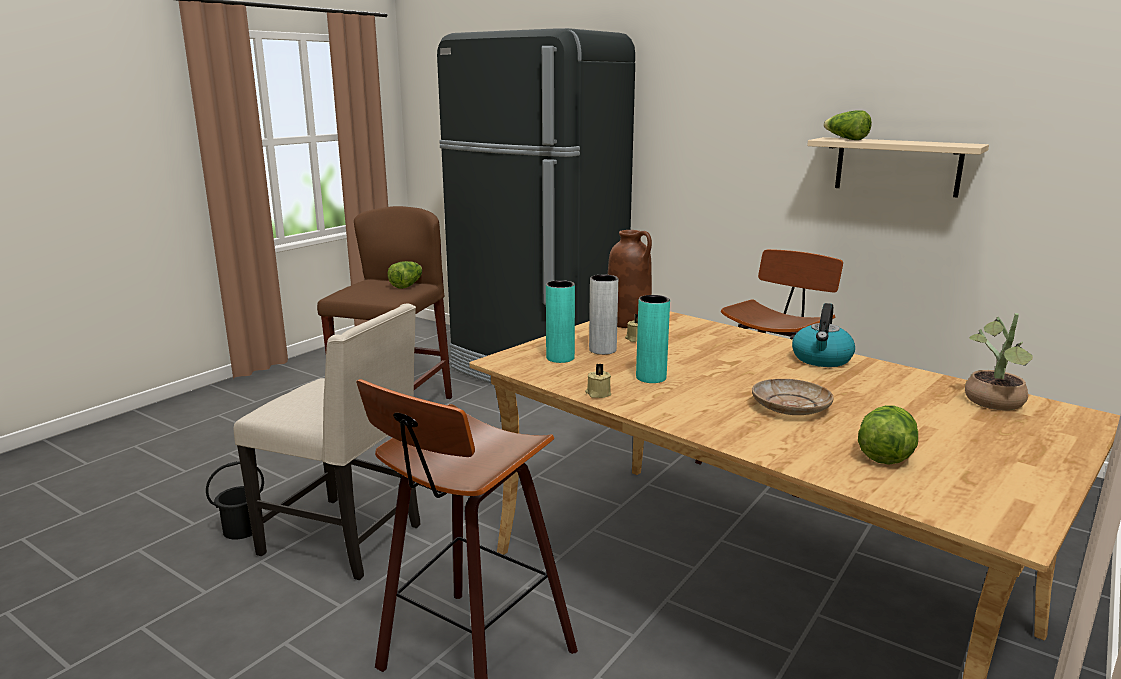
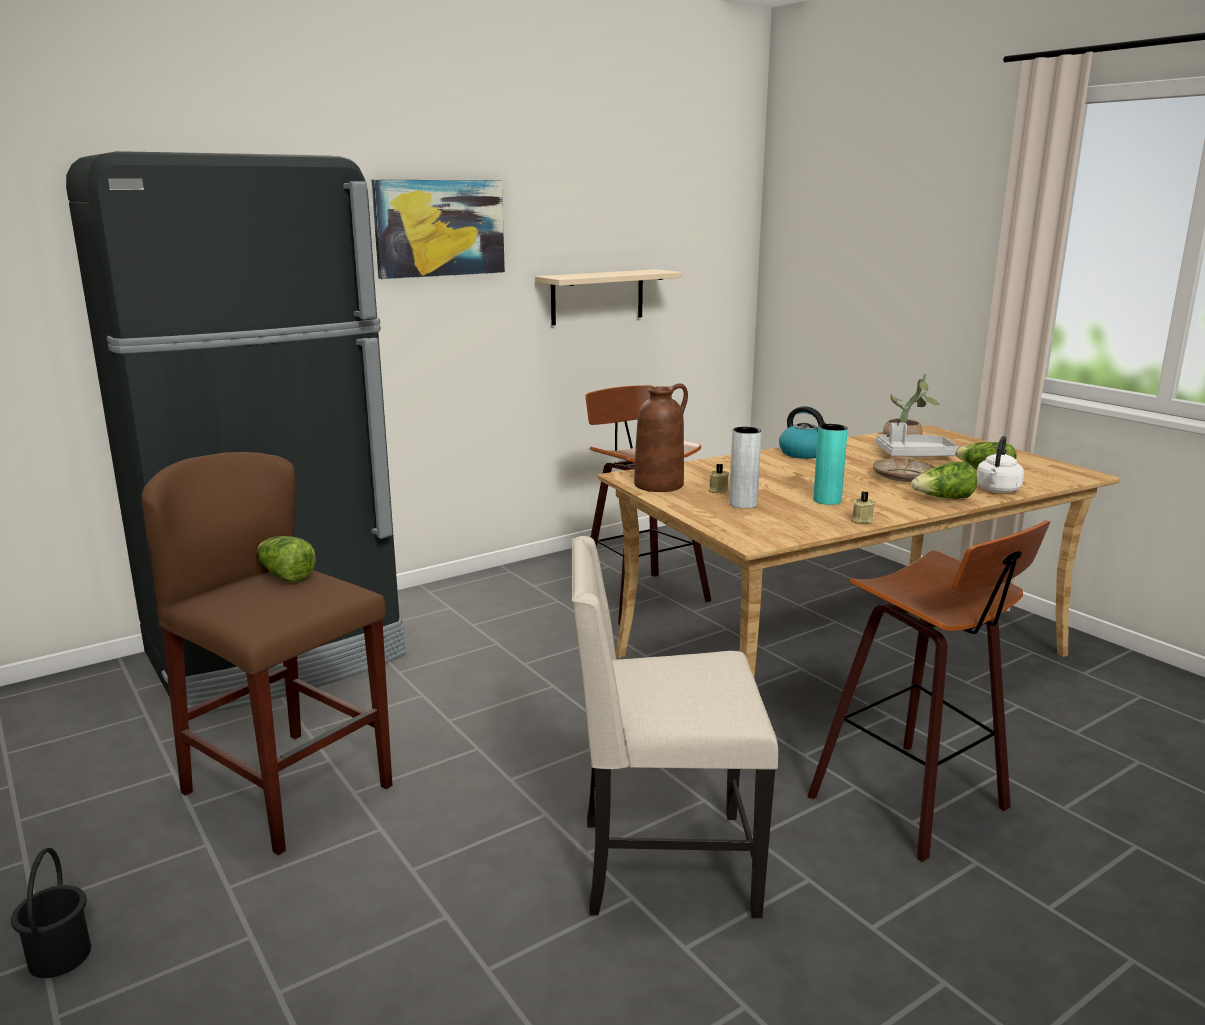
camera: 70 degrees left, 0 degrees up
black bucket [206,461,264,540] -> black bucket moved to [11,848,91,978]
beige chair [234,304,420,580] -> beige chair turned 135 degrees counterclockwise [572,536,778,918]
turquoise vase [546,280,575,363] -> none
lettuce [823,111,872,140] -> lettuce moved to [911,462,977,499]
none -> picture [371,180,505,279]
none -> grey tray [876,423,958,457]
none -> white kettle [977,436,1024,493]

